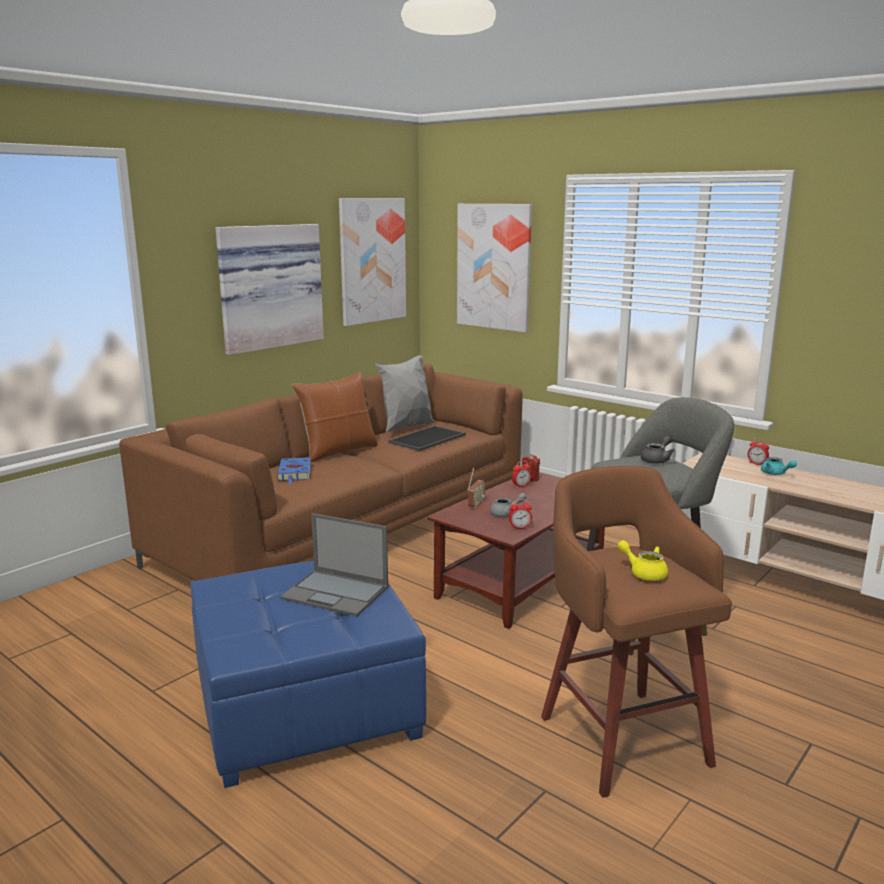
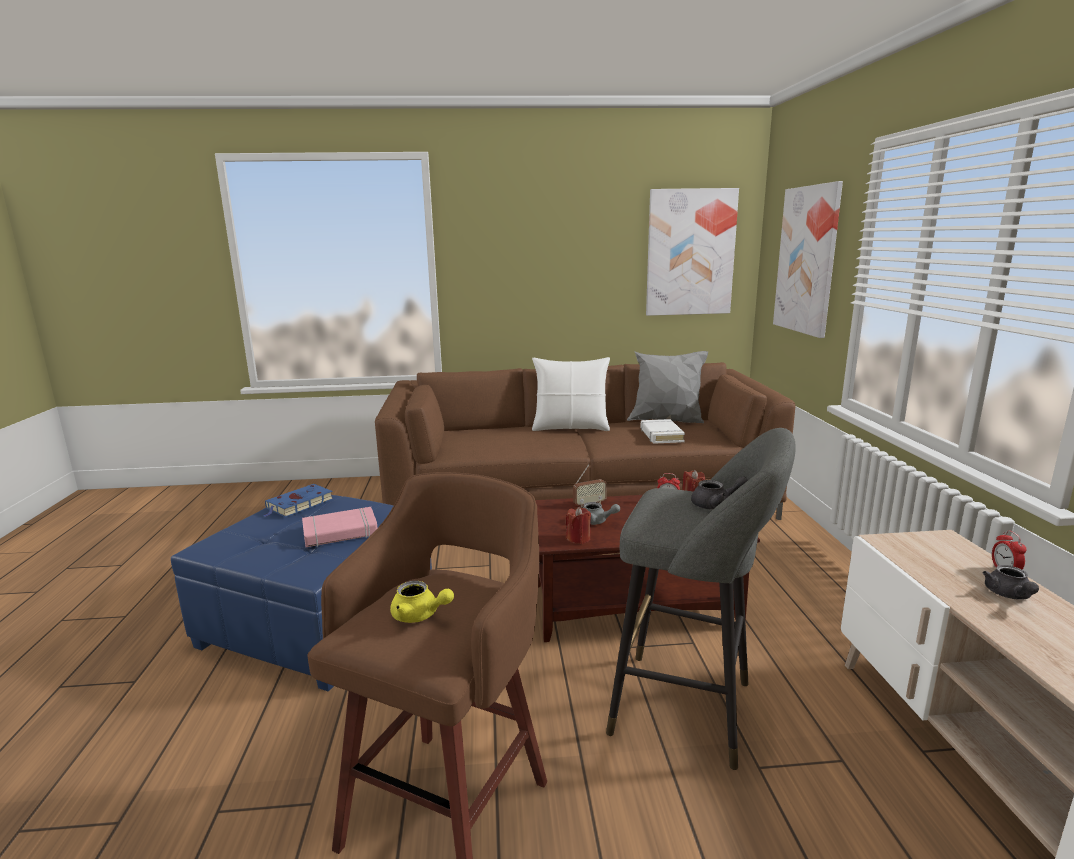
camera: 45 degrees right, 0 degrees up
picture [216,224,324,355] -> none
blue book [277,457,311,484] -> blue book moved to [263,484,333,517]
laptop [280,513,388,616] -> pink book [302,507,377,547]
brown pillow [292,372,378,462] -> white pillow [532,357,610,431]
tray [388,426,466,451] -> white book [640,419,685,444]
alarm clock [509,499,532,529] -> red candle [566,507,591,544]
yellow teapot [617,540,668,581] -> yellow teapot turned 120 degrees clockwise [390,581,454,623]
turquoise teapot [761,457,797,475] -> grey teapot [983,565,1039,600]

